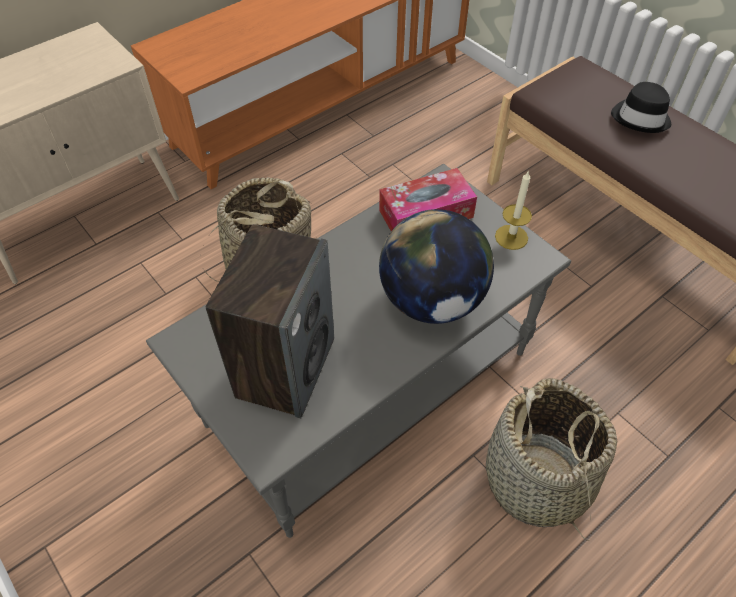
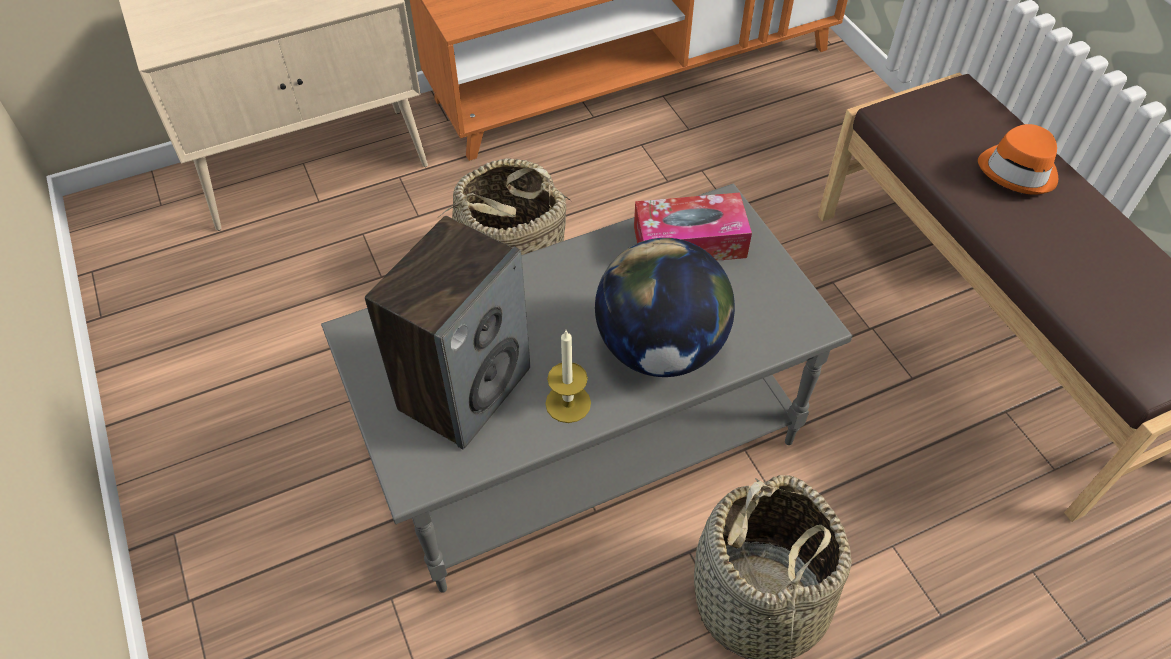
camera: 15 degrees right, 0 degrees up
candle [495,172,532,250] -> candle moved to [545,330,591,423]
black hat [611,82,671,133] -> orange hat [978,124,1058,195]

